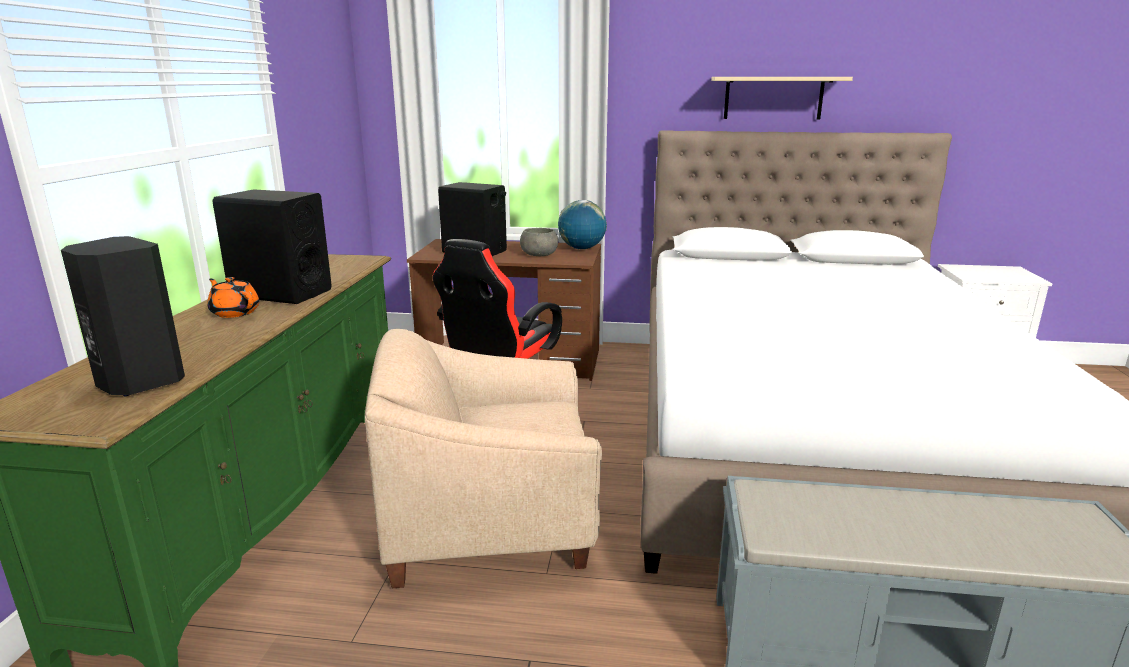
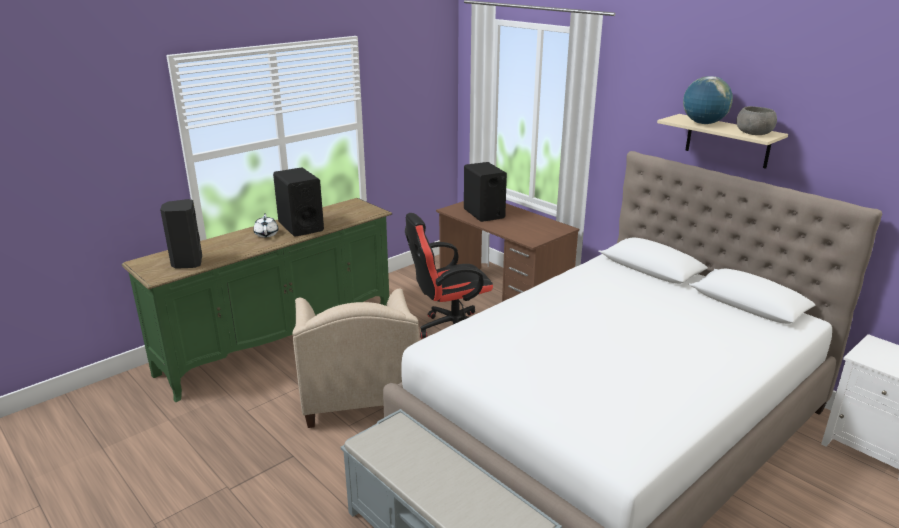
camera: 40 degrees right, 5 degrees up
orange teapot [207,277,259,318] -> white teapot [253,213,279,237]
beige armchair [365,329,602,588] -> beige armchair turned 135 degrees counterclockwise [293,289,419,428]
grey bowl [520,228,558,256] -> grey bowl moved to [736,106,777,135]
globe [558,200,607,249] -> globe moved to [683,76,733,124]

